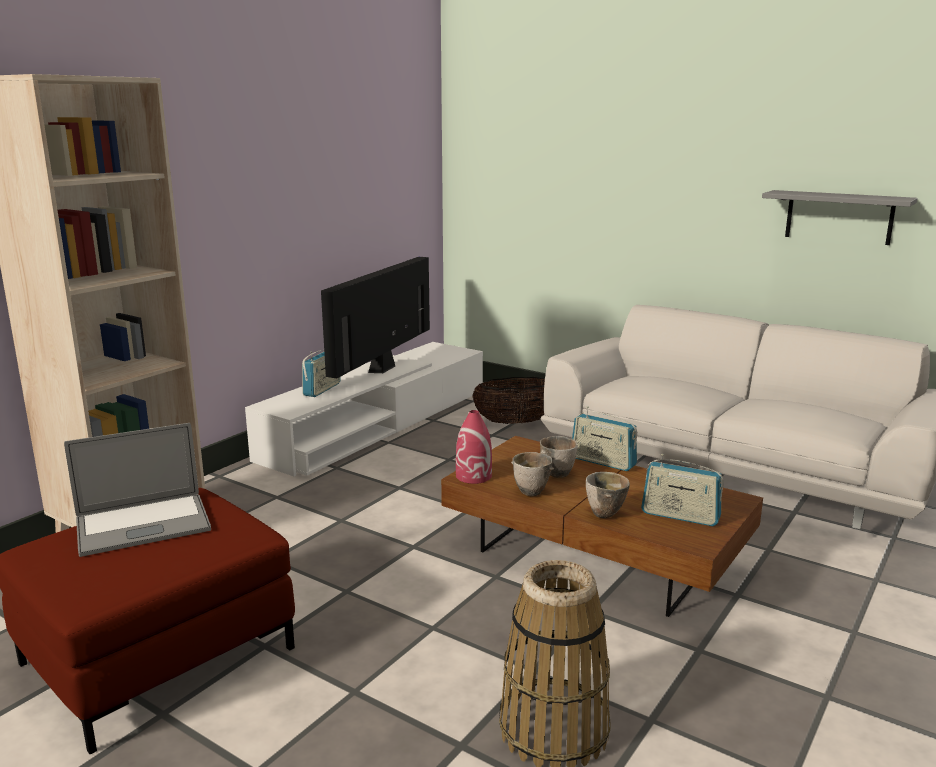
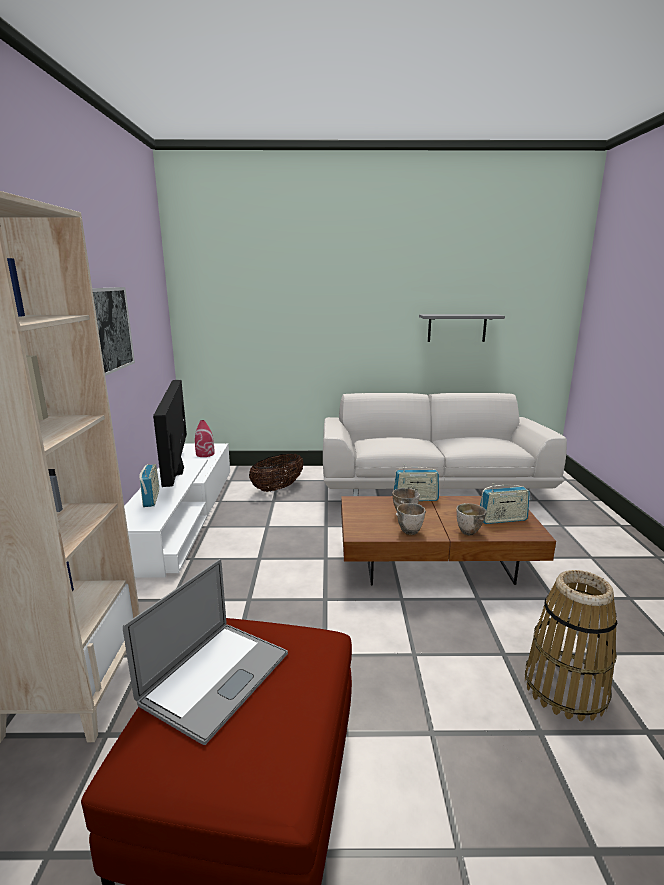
camera: 35 degrees left, 0 degrees up
red vase [456,410,492,484] -> red vase moved to [195,420,215,457]
none -> picture [92,287,135,376]

